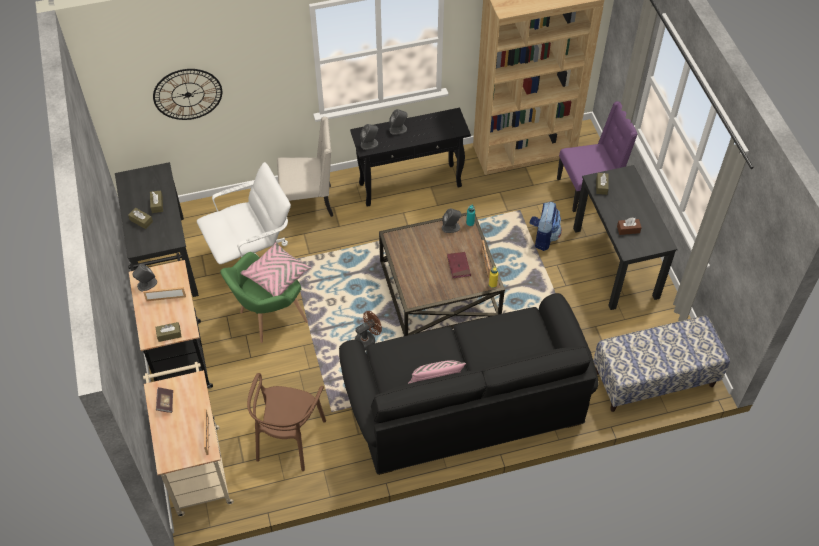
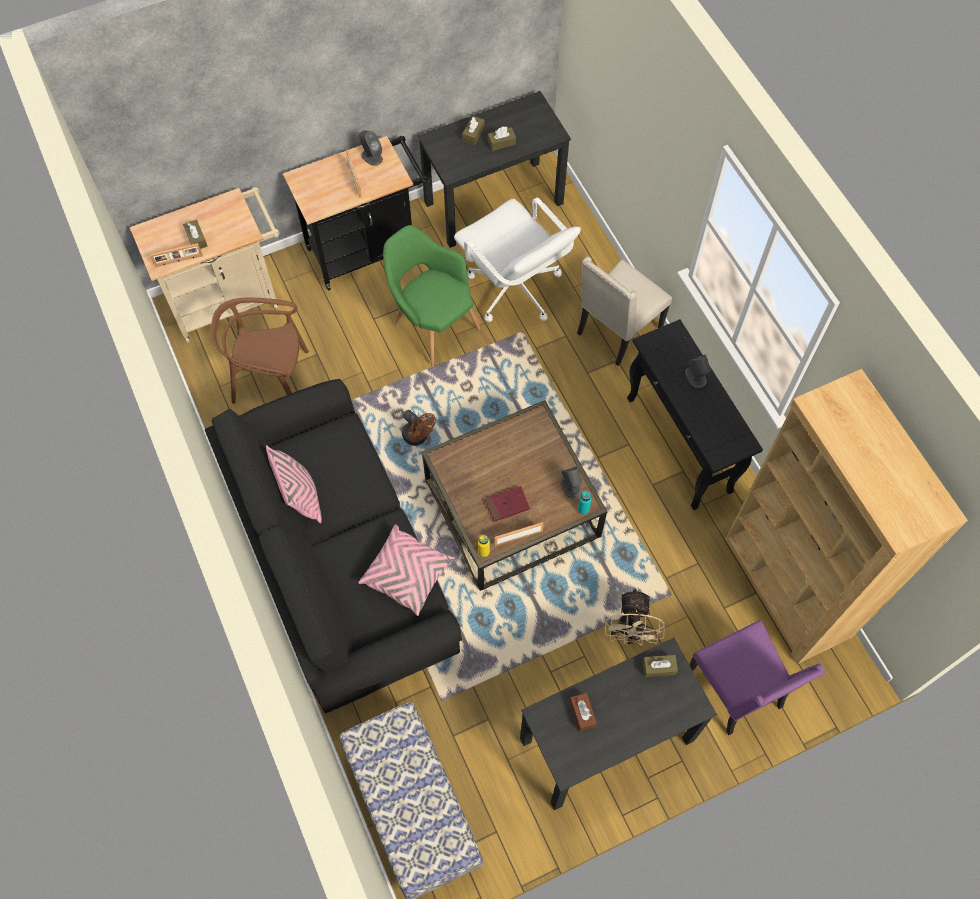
camera: 80 degrees right, 10 degrees up
wall clock [153,69,222,120] -> none
brown tissue box [156,322,182,342] -> brown tissue box moved to [183,219,207,249]
book [156,387,173,413] -> none
pink pillow [240,242,311,296] -> pink pillow moved to [358,524,455,616]
beige chair [277,117,333,217] -> beige chair turned 60 degrees clockwise [577,256,672,366]
grey speaker [360,124,378,150] -> none
backpack [529,202,562,251] -> beige fan [605,589,665,645]

